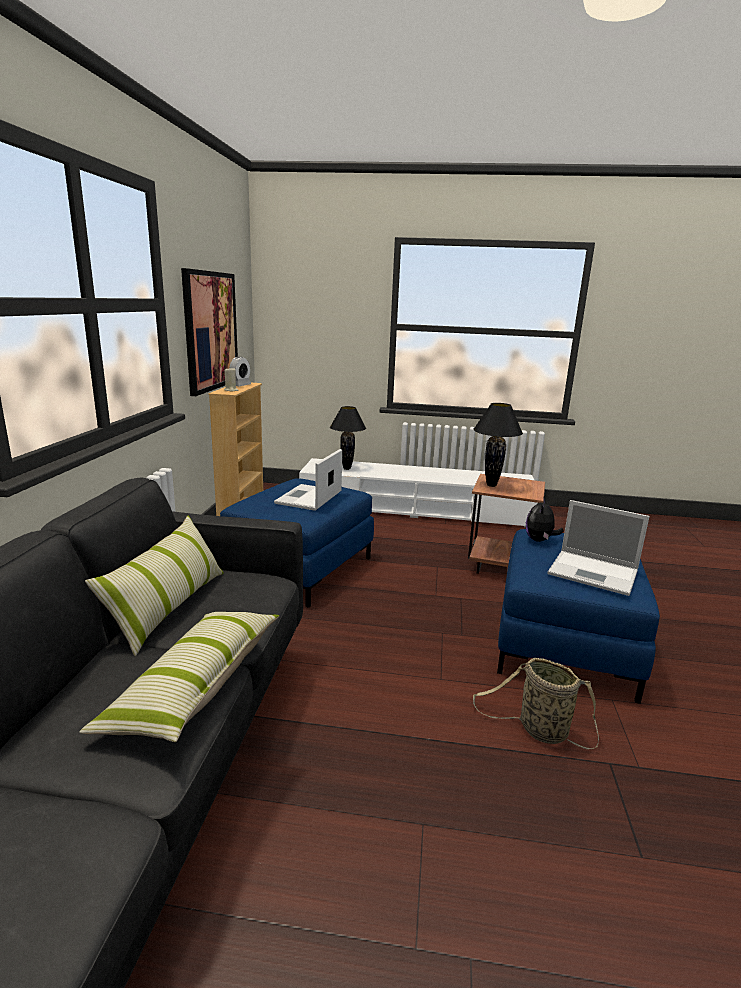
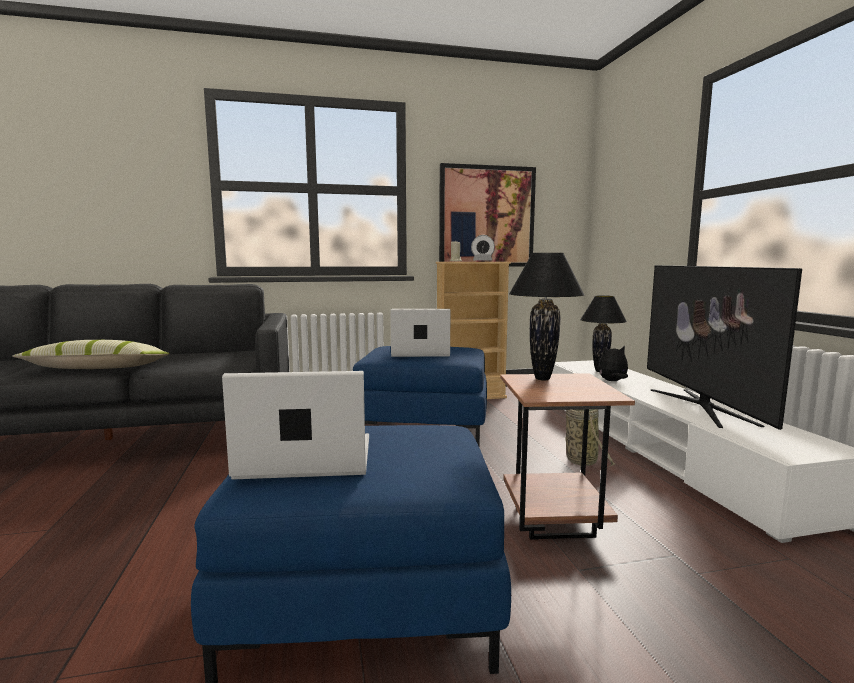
camera: 70 degrees right, 10 degrees down
pillow [85,516,224,656] -> none
basket [473,658,599,749] -> basket moved to [565,409,615,473]
plush toy [526,500,564,542] -> plush toy moved to [598,346,628,381]
laptop [548,500,650,596] -> laptop turned 75 degrees clockwise [222,371,369,480]
none -> television [647,265,802,430]

